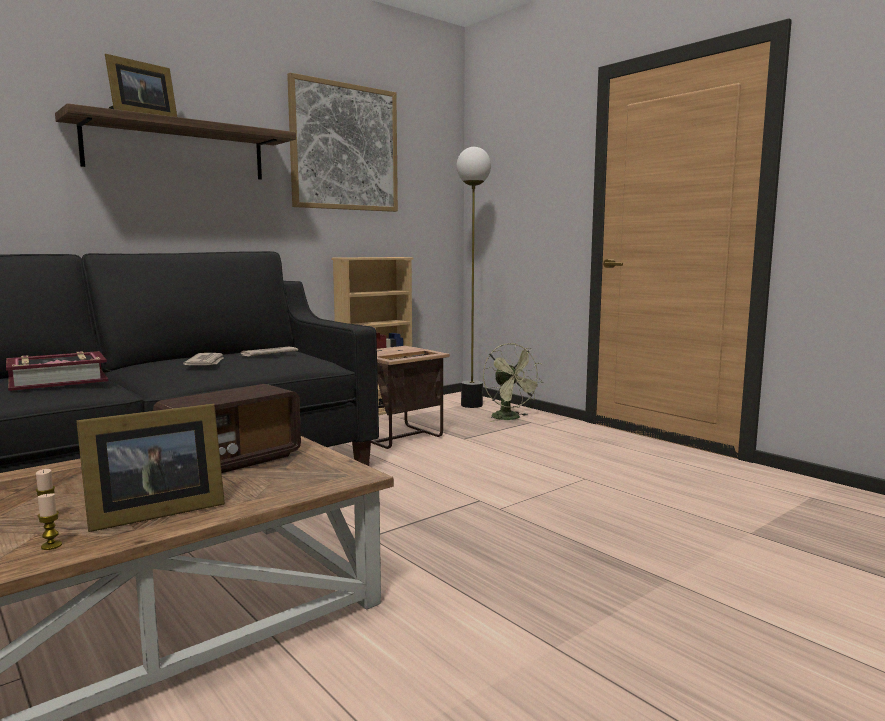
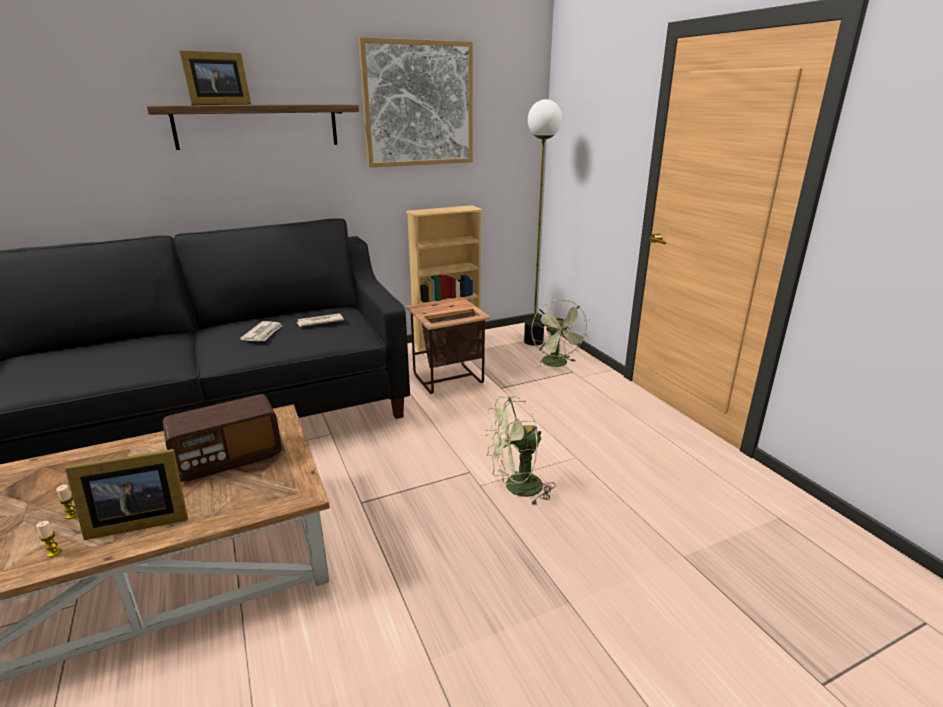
camera: 15 degrees right, 15 degrees up
book [6,351,108,391] -> none
none -> green fan [484,396,556,505]

